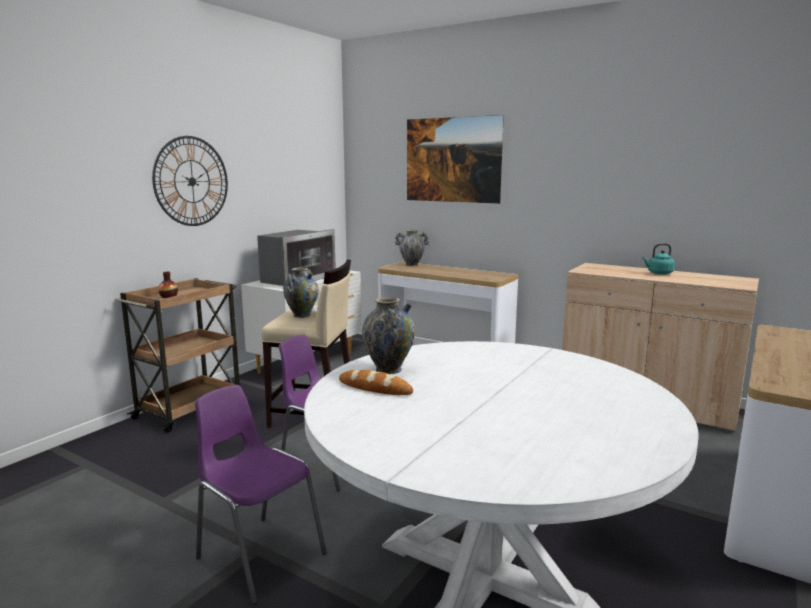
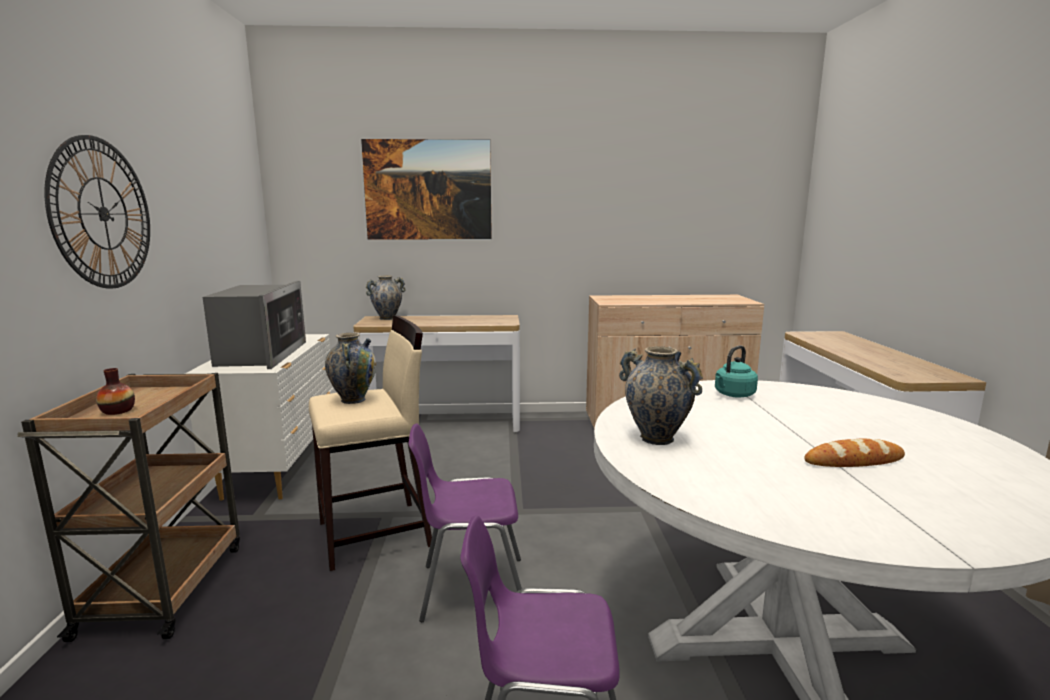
camera: 35 degrees left, 0 degrees up
bread [339,369,413,395] -> bread moved to [804,439,905,467]
turquoise kettle [642,243,675,275] -> turquoise kettle moved to [715,345,758,397]

